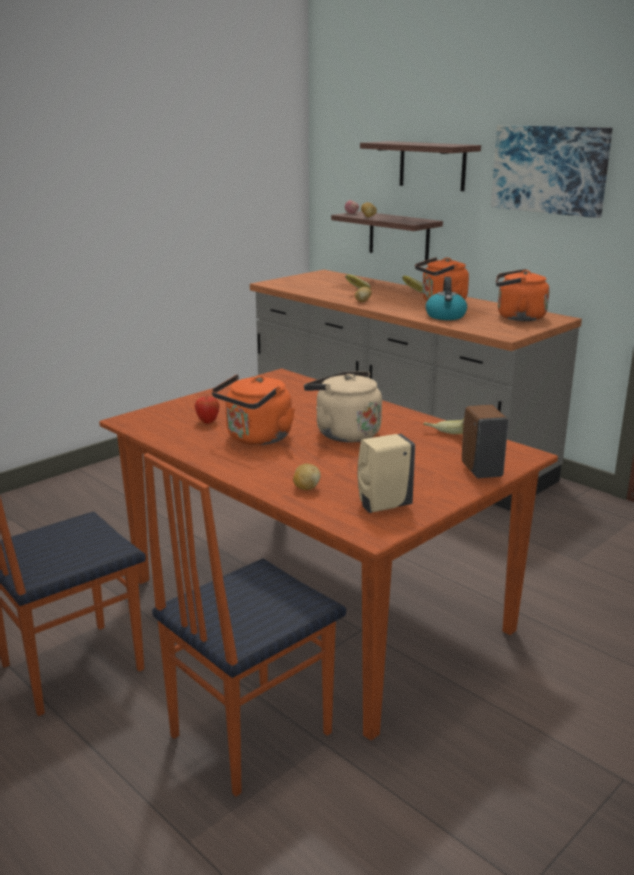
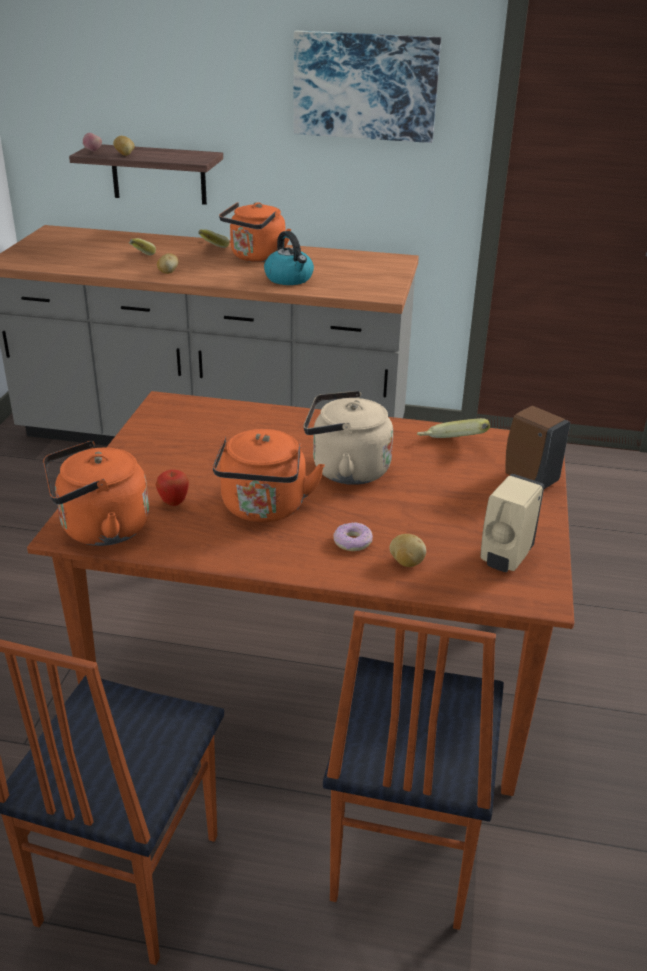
camera: 35 degrees left, 10 degrees up
shelf [360,141,481,191] -> none
orange kettle [496,269,550,321] -> orange kettle moved to [43,441,149,546]
none -> donut [333,522,373,551]

